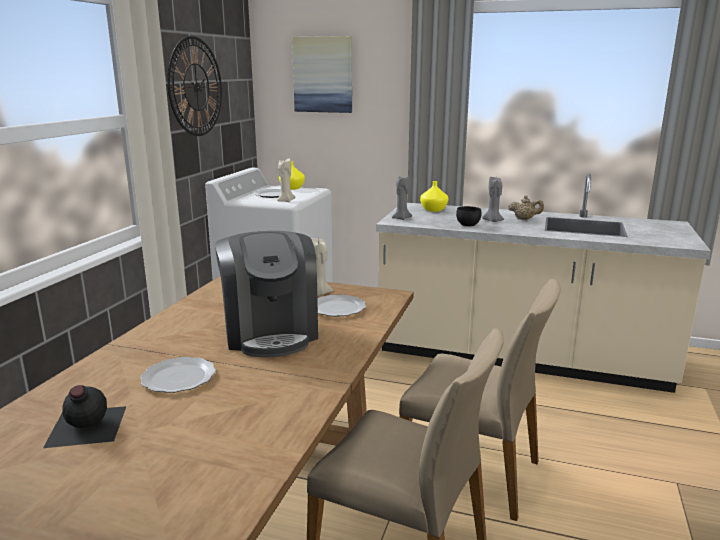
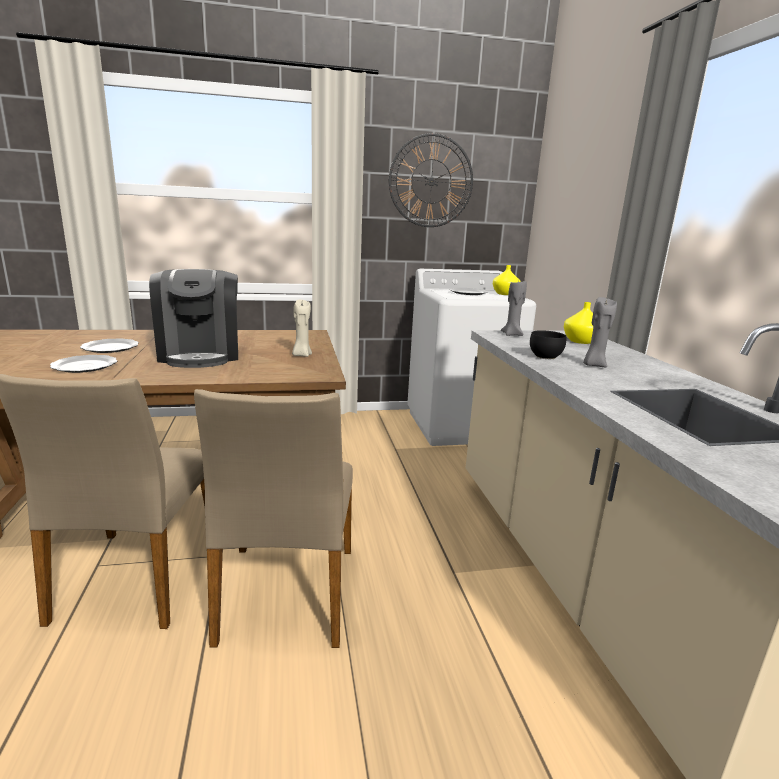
camera: 60 degrees right, 0 degrees up
black bottle [43,385,126,448] -> none
coffee machine [215,231,318,357] -> coffee machine turned 60 degrees counterclockwise [149,269,238,368]
beige candle [277,159,295,202] -> none
picture [292,36,352,113] -> none
plate [317,295,366,317] -> plate moved to [50,355,117,373]
beige teapot [508,195,544,220] -> none

